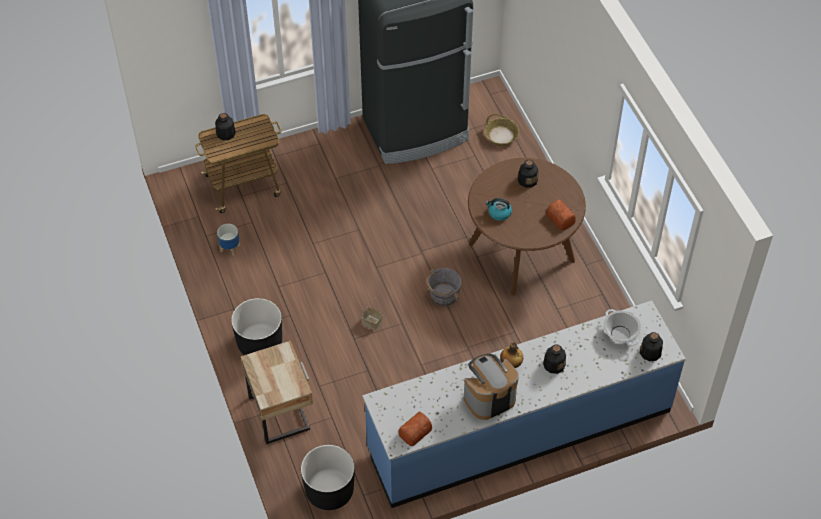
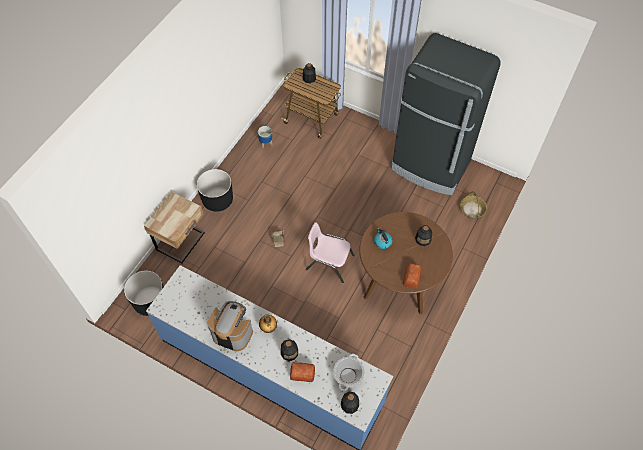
camera: 50 degrees right, 5 degrees up
bread [398,411,432,446] -> bread moved to [290,362,315,382]
grey bucket [427,268,462,306] -> pink chair [306,222,354,283]

